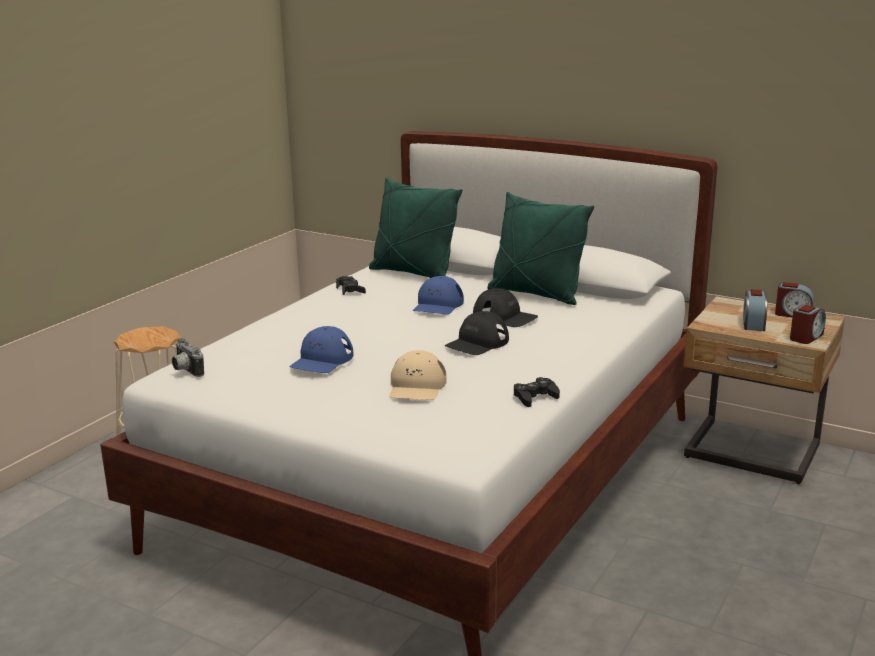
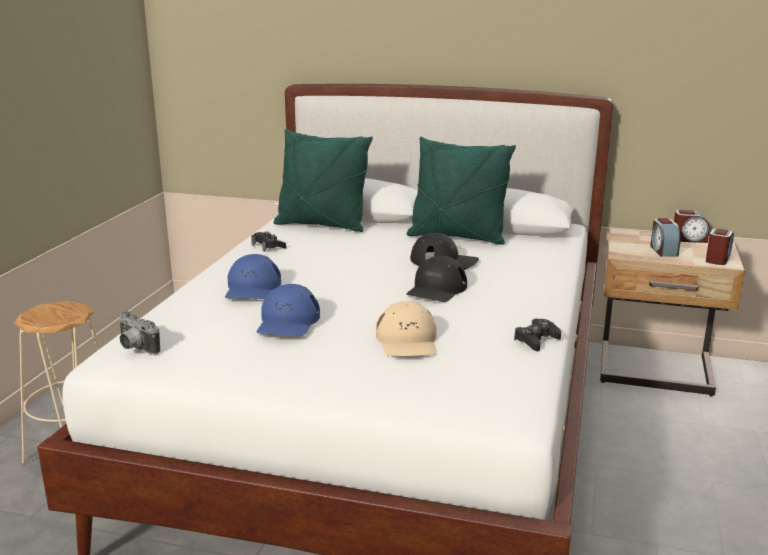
camera: 15 degrees left, 0 degrees up
blue cap [413,276,464,315] -> blue cap moved to [225,254,281,299]

